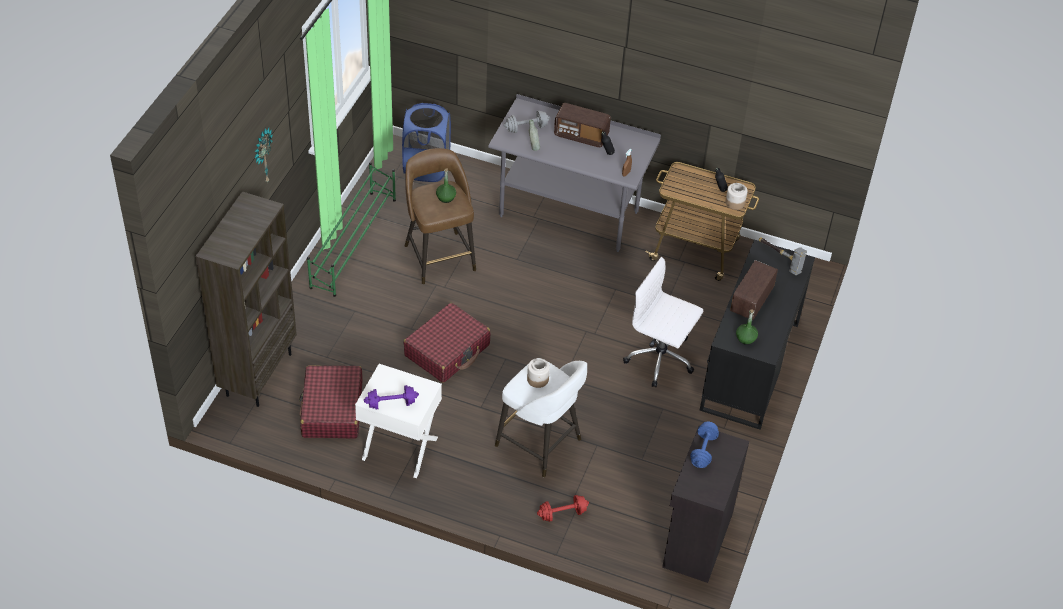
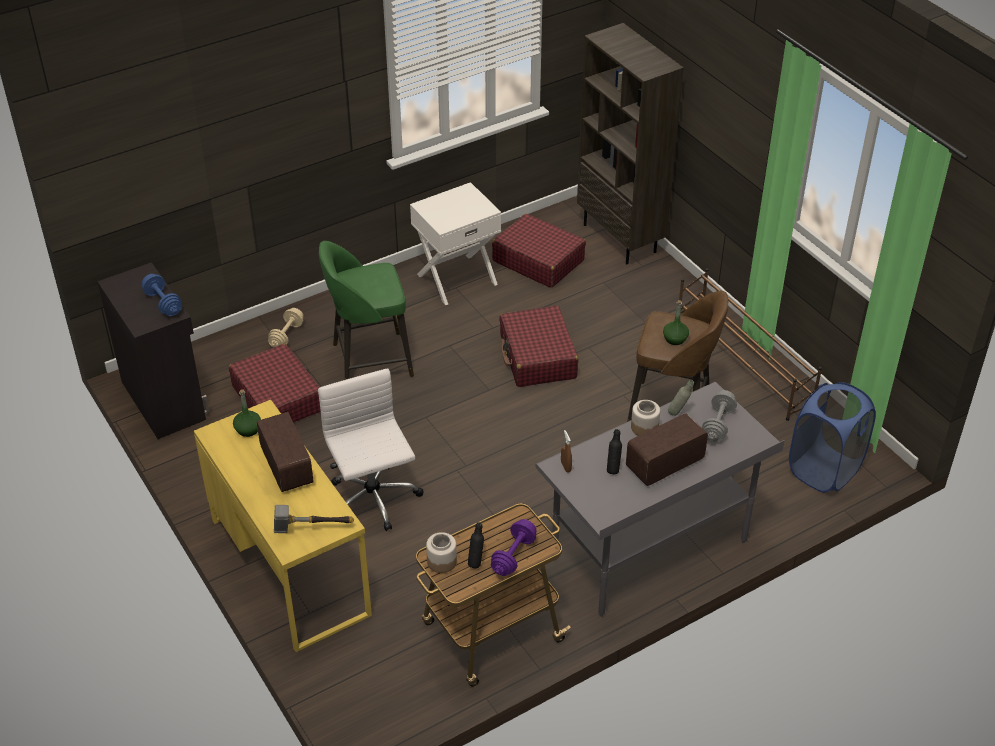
camera: 130 degrees right, 5 degrees down
wall clock [255,128,273,183] -> none
green shoe rack [307,162,396,297] -> brown shoe rack [679,268,822,421]
purple dumbbell [364,385,419,410] -> purple dumbbell moved to [491,519,536,576]
white stool [495,358,587,477] -> green stool [319,241,414,380]
jar [527,358,550,388] -> jar moved to [631,400,660,436]
red dumbbell [537,495,589,522] -> beige dumbbell [268,308,303,348]
white office chair [623,257,703,387] -> white office chair turned 90 degrees counterclockwise [318,368,423,531]
black desk [700,240,815,430] -> yellow desk [194,400,372,652]
none -> red suitcase [229,343,321,423]

